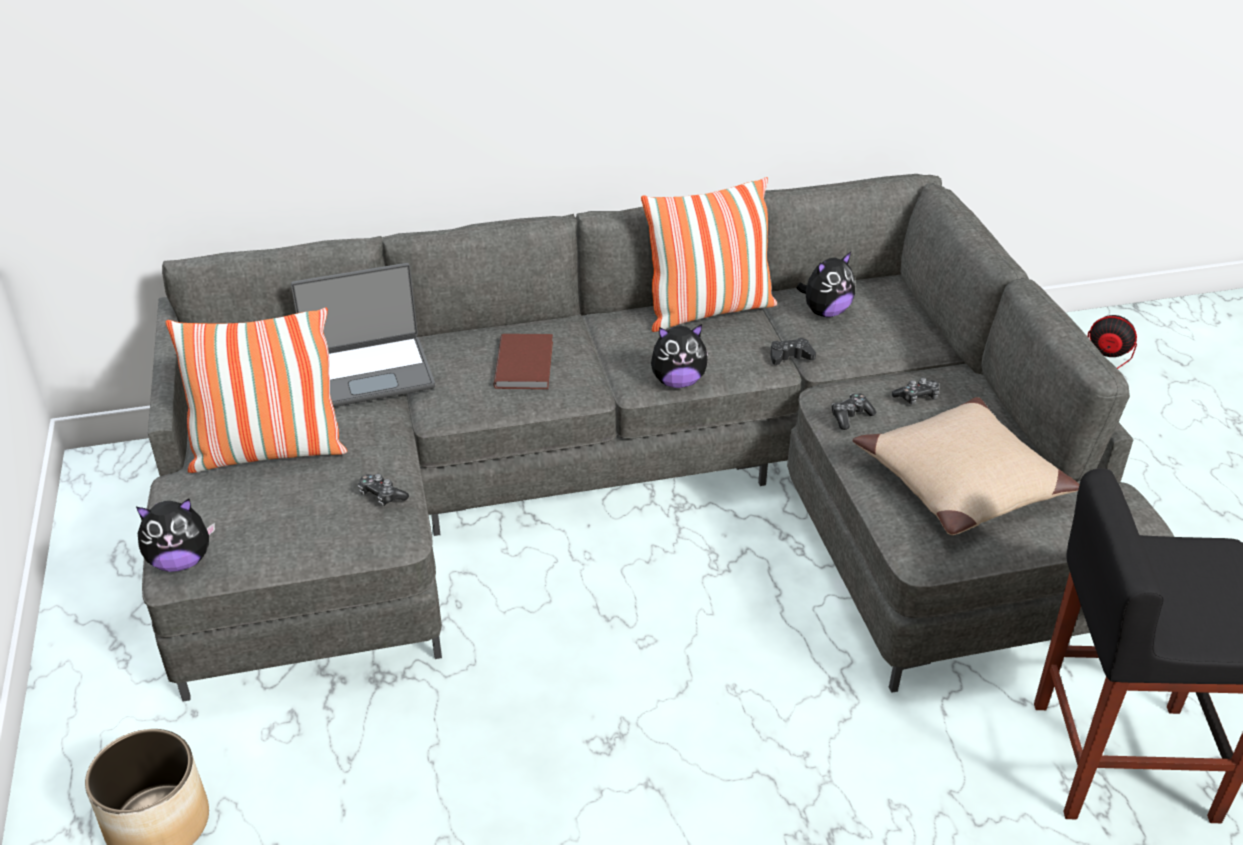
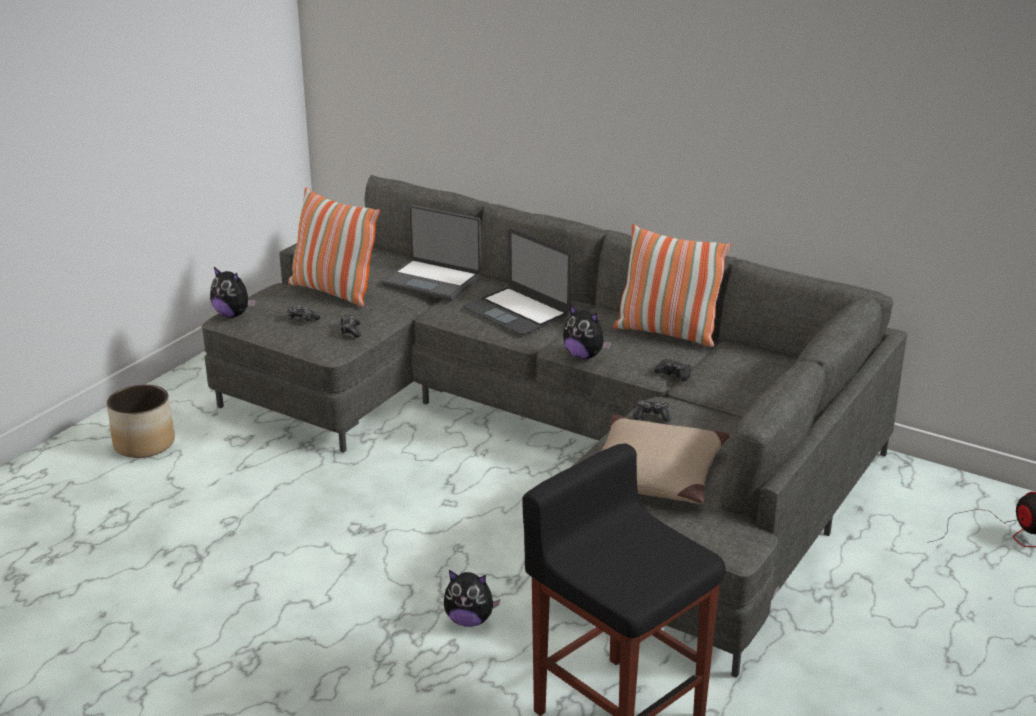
camera: 45 degrees right, 10 degrees down
brown book [494,334,553,389] -> laptop [463,229,572,335]
plush toy [797,252,855,317] -> plush toy moved to [444,570,500,627]
game controller [892,378,939,405] -> game controller moved to [287,305,320,323]

